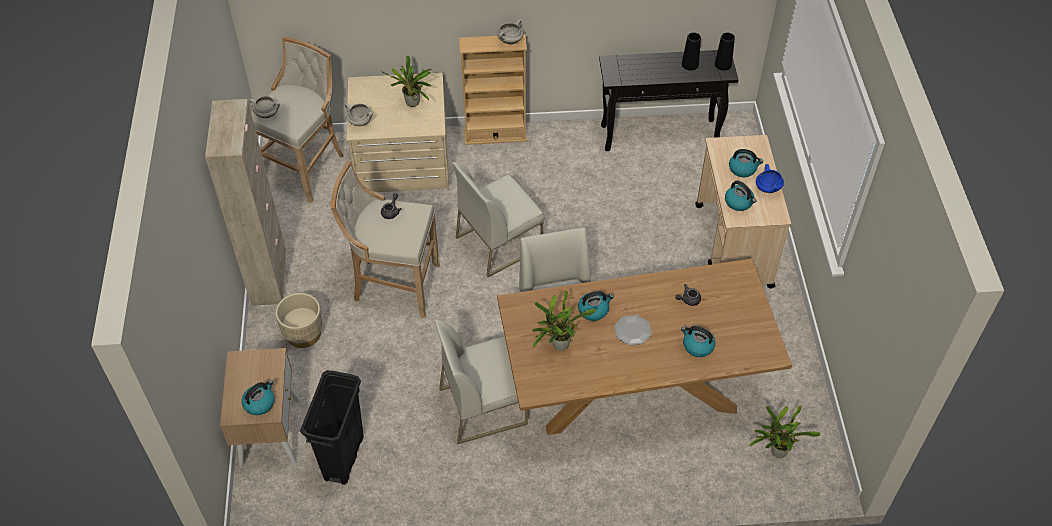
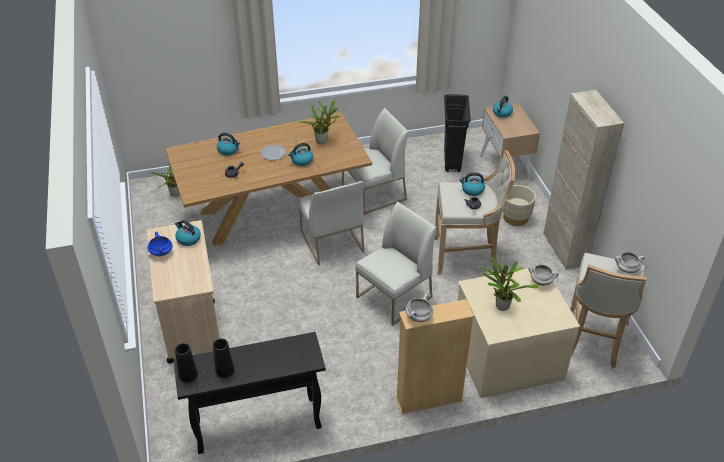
camera: 170 degrees right, 10 degrees down
kettle [729,149,763,177] -> kettle moved to [459,172,485,196]

